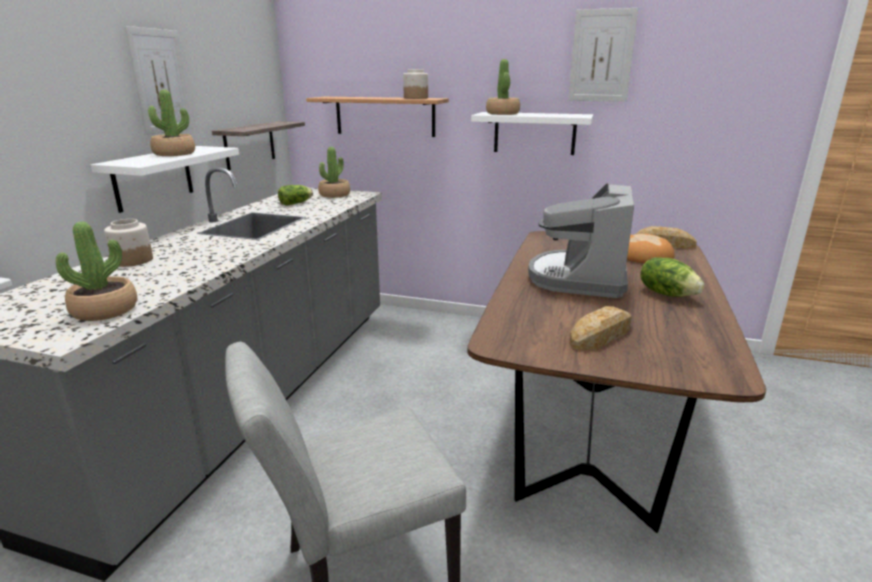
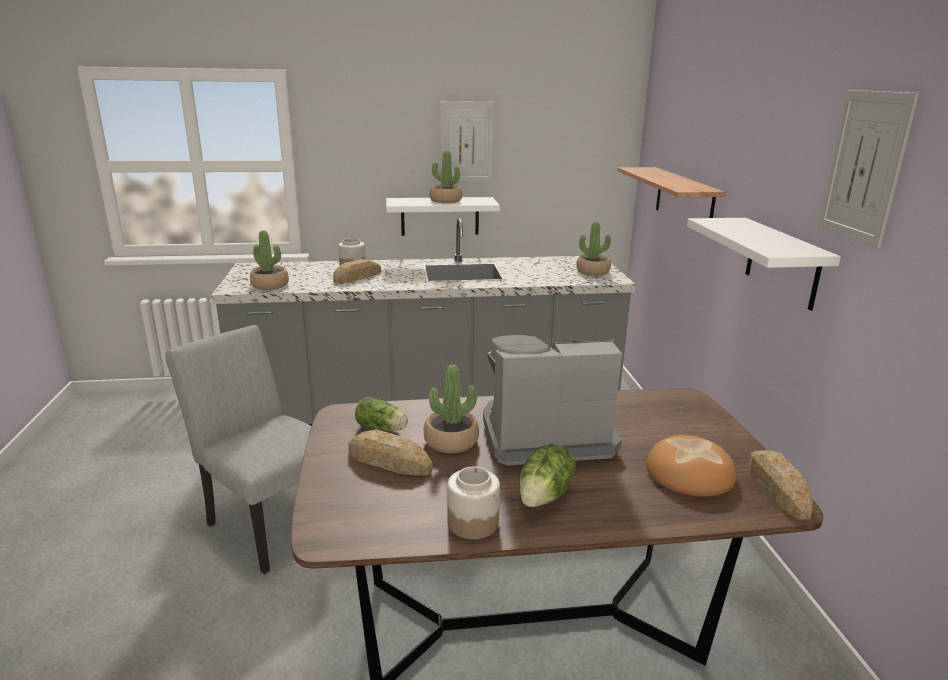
camera: 65 degrees right, 0 degrees up
shelf [212,121,305,170] -> none
lettuce [278,185,313,205] -> lettuce moved to [355,397,408,431]
jar [403,69,428,99] -> jar moved to [447,467,500,539]
potted plant [486,59,520,115] -> potted plant moved to [424,364,479,453]
none -> bread [333,259,381,284]

